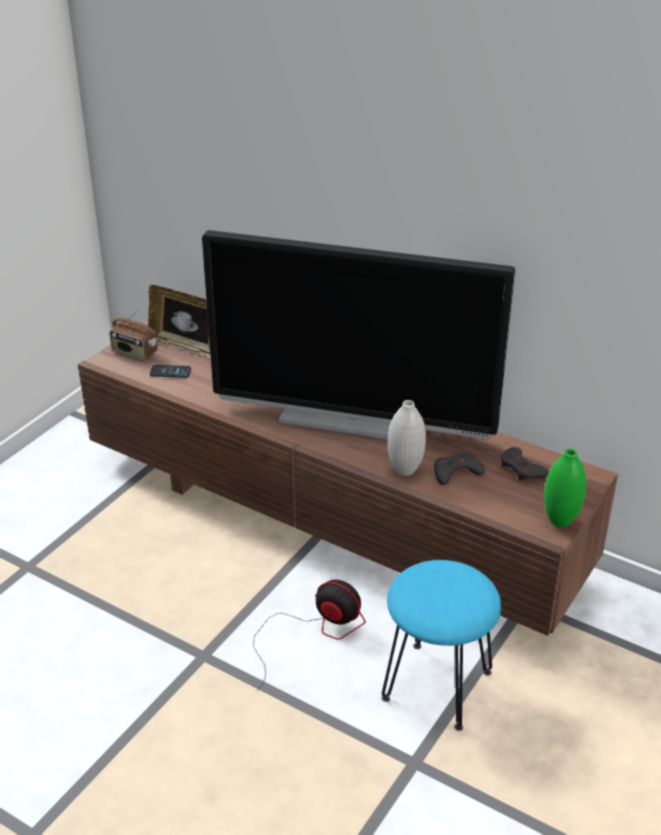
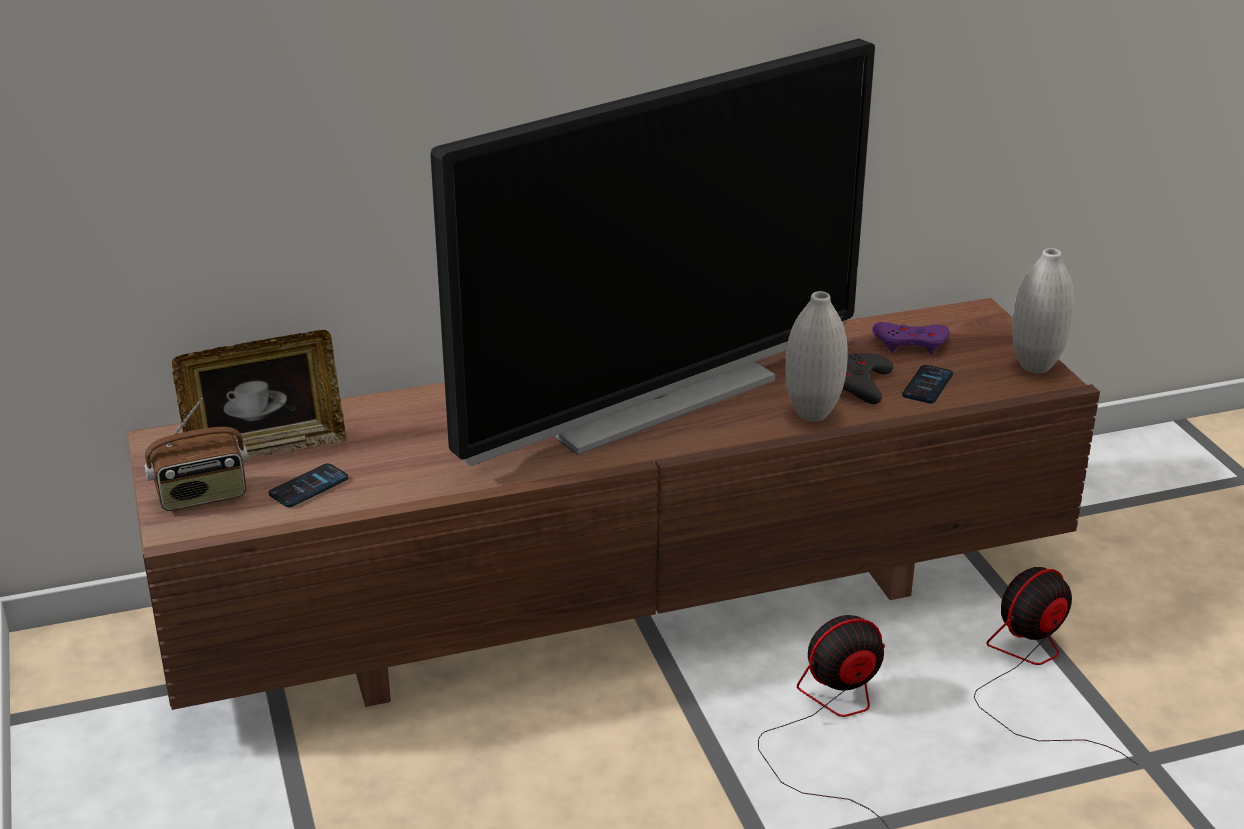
camera: 50 degrees left, 5 degrees down
turquoise stool [382,560,501,731] -> fan [974,567,1138,765]
grey game controller [501,447,549,481] -> purple game controller [872,322,949,355]
green vase [544,449,587,527] -> white vase [1012,248,1075,374]
none -> phone [902,365,953,403]

